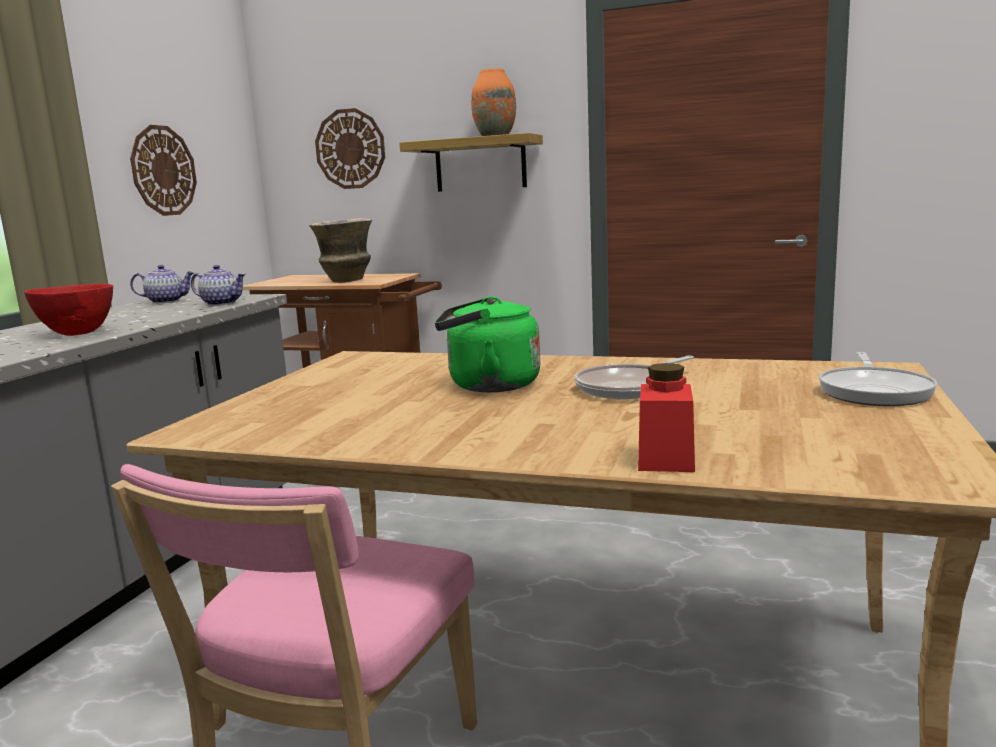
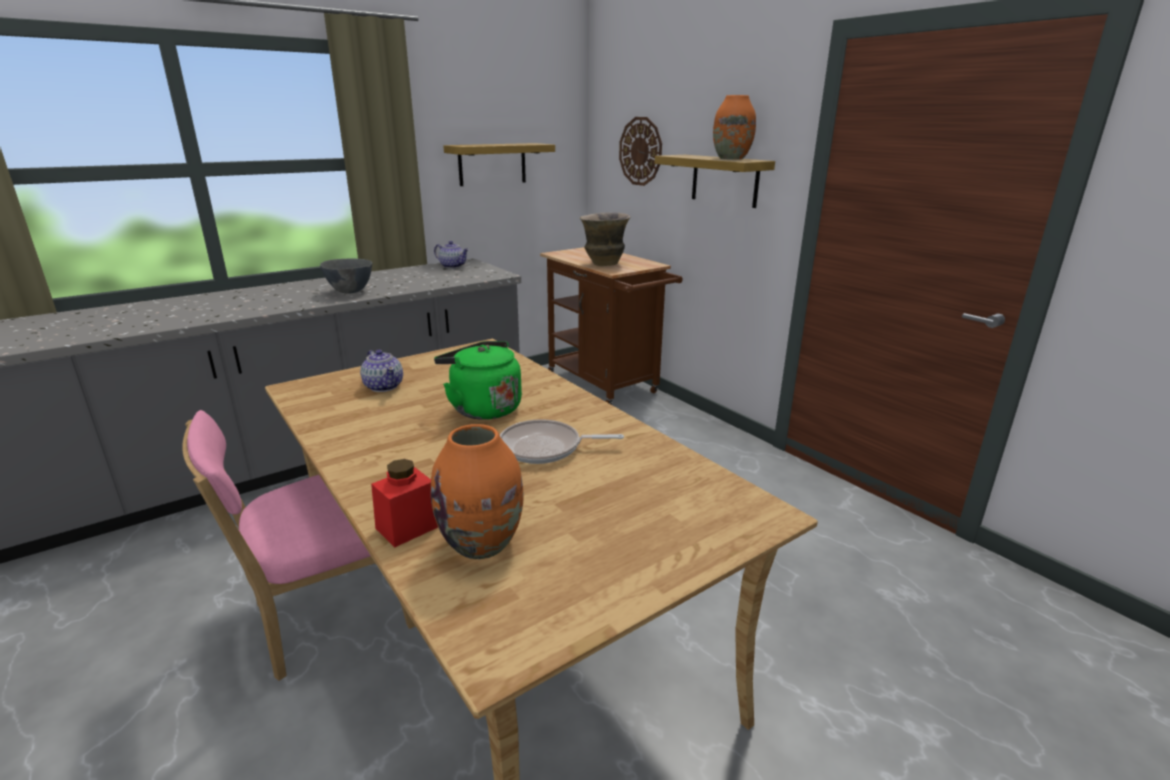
camera: 35 degrees right, 10 degrees up
red bowl [24,284,113,336] -> grey bowl [320,259,372,294]
wall clock [130,125,197,216] -> shelf [443,143,555,186]
teapot [191,265,246,306] -> teapot moved to [360,350,403,392]
frying pan [819,352,938,406] -> none
none -> orange vase [431,424,524,559]

